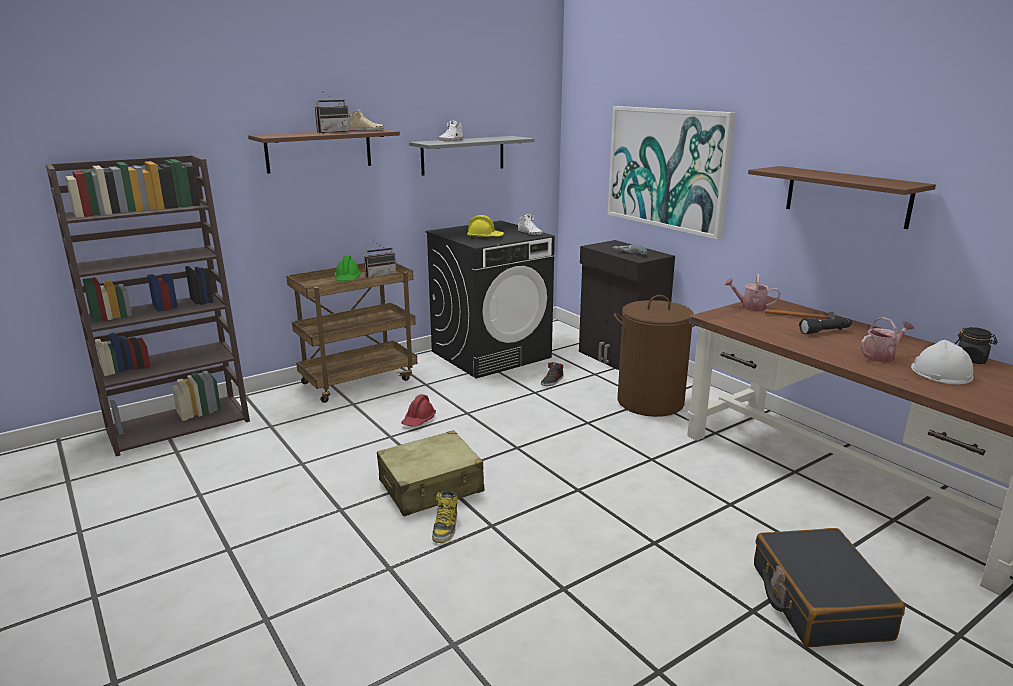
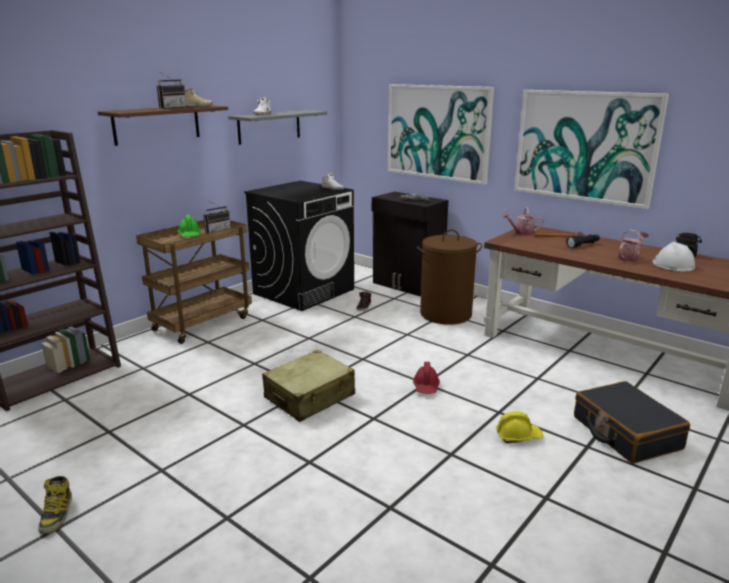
camera: 15 degrees left, 0 degrees up
red hard hat [401,394,436,427] -> red hard hat moved to [413,362,440,394]
boot [432,491,458,543] -> boot moved to [39,476,72,534]
yellow hard hat [467,215,504,239] -> yellow hard hat moved to [496,411,543,443]
brown shelf [748,166,936,229] -> picture [514,90,669,209]

